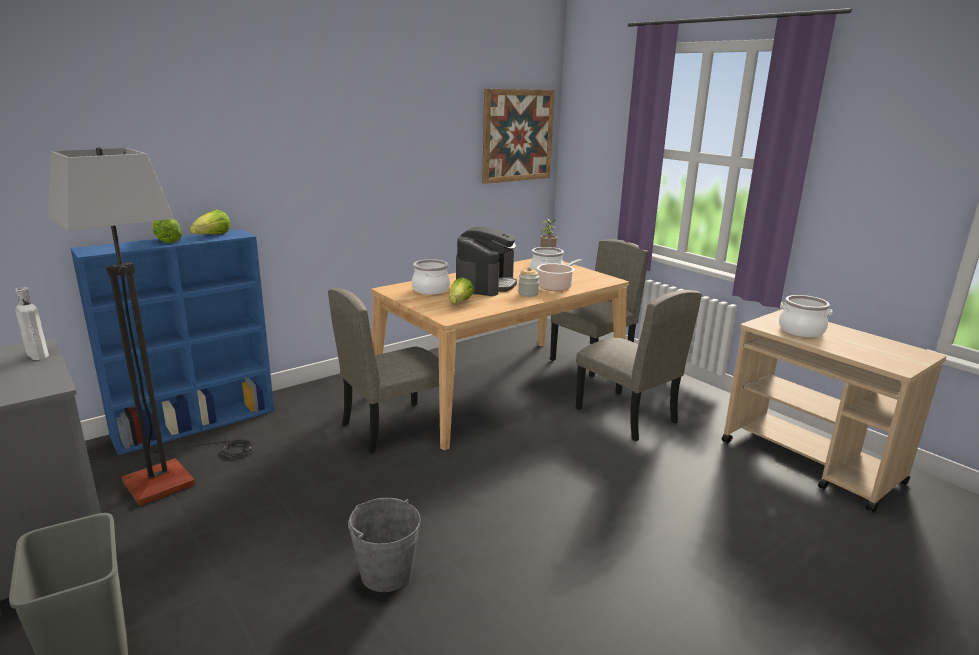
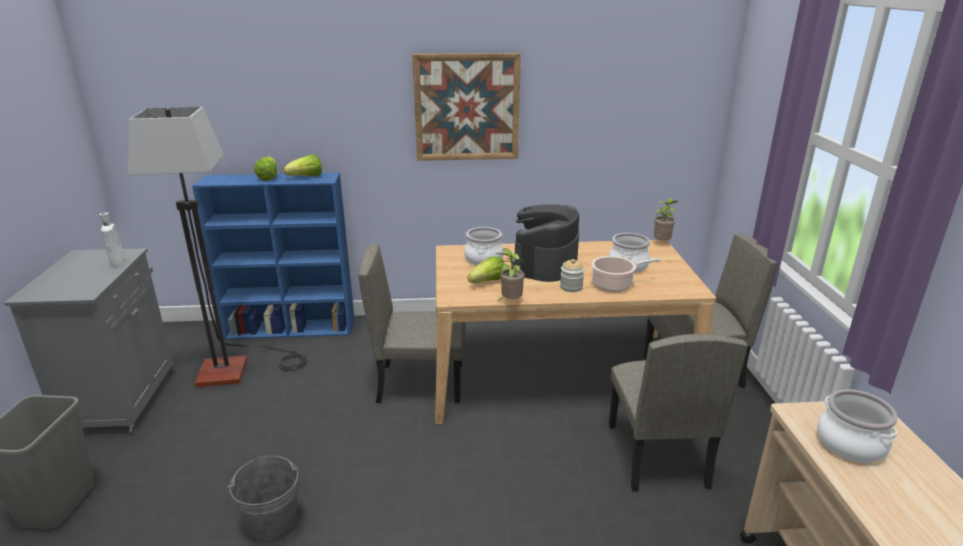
camera: 35 degrees right, 5 degrees up
coffee machine [456,227,517,296] -> coffee machine turned 150 degrees clockwise [512,205,579,282]
picture [482,89,555,184] -> picture moved to [412,53,521,161]
none -> potted plant [496,248,525,302]

